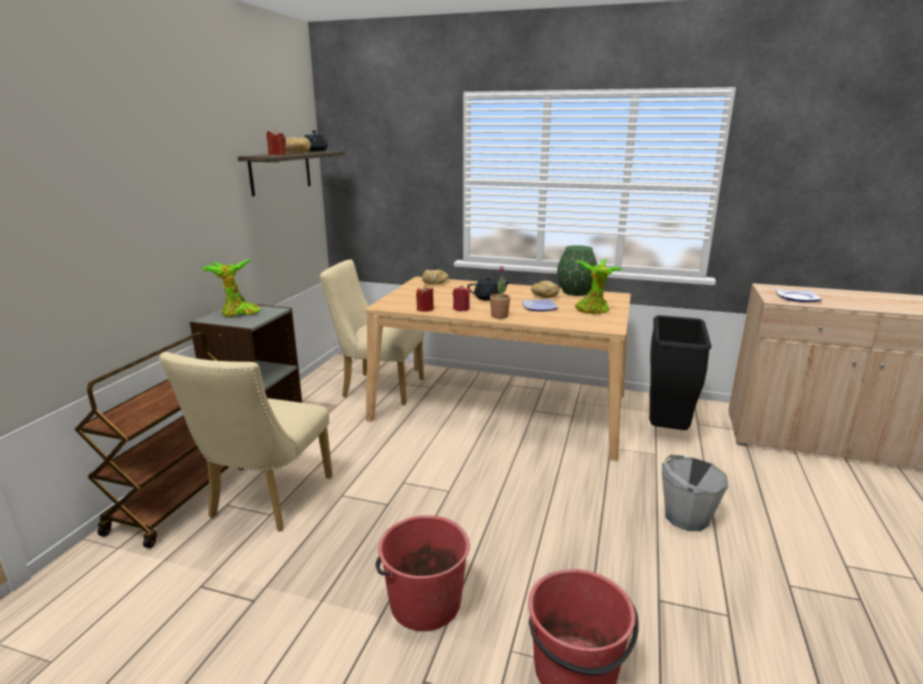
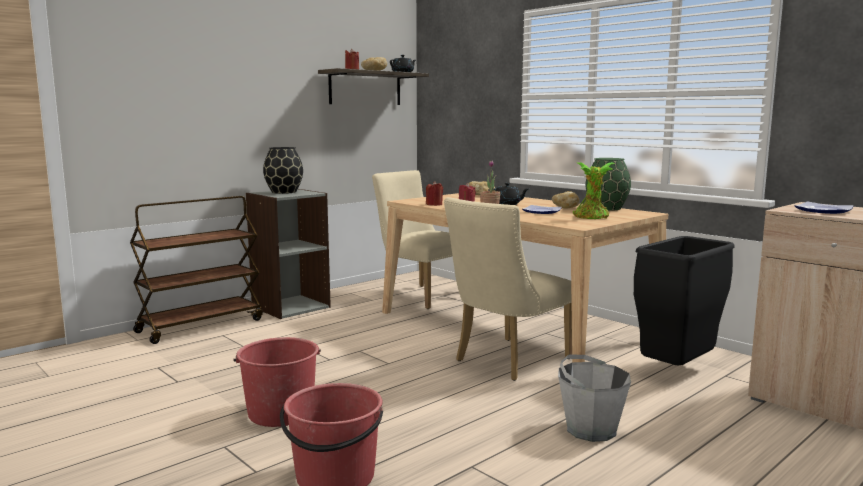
camera: 30 degrees right, 10 degrees down
beige chair [159,352,333,531] -> beige chair moved to [444,197,572,381]
potted plant [201,259,261,318] -> black vase [263,147,303,194]

